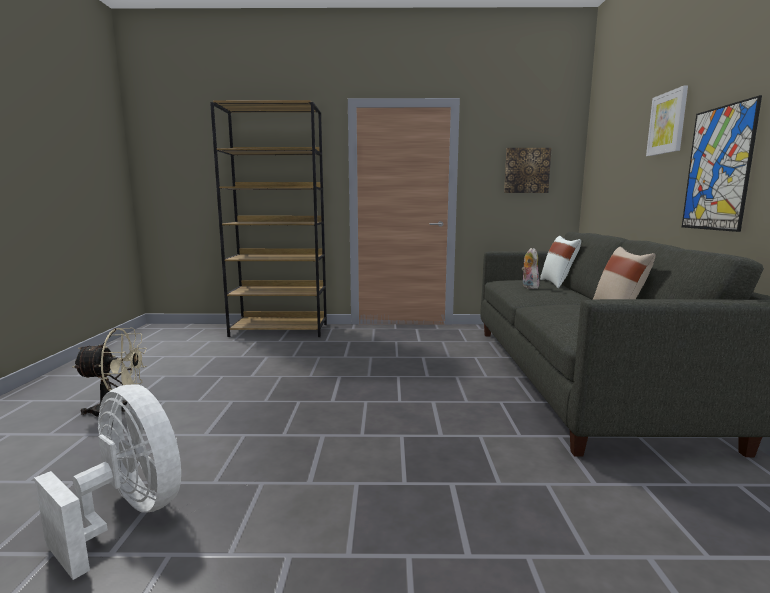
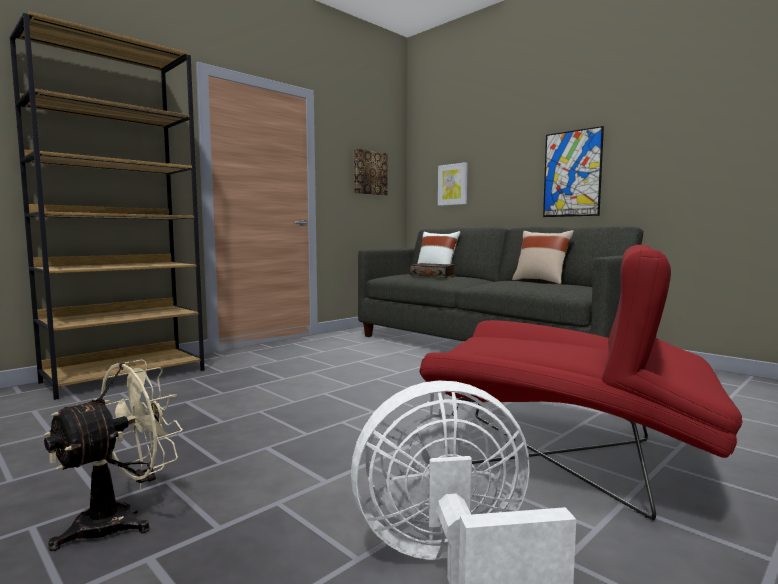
camera: 45 degrees left, 5 degrees down
plush toy [522,248,539,289] -> book [410,263,455,278]
picture [646,86,688,156] -> picture moved to [438,162,468,206]
none -> red armchair [419,244,743,521]

